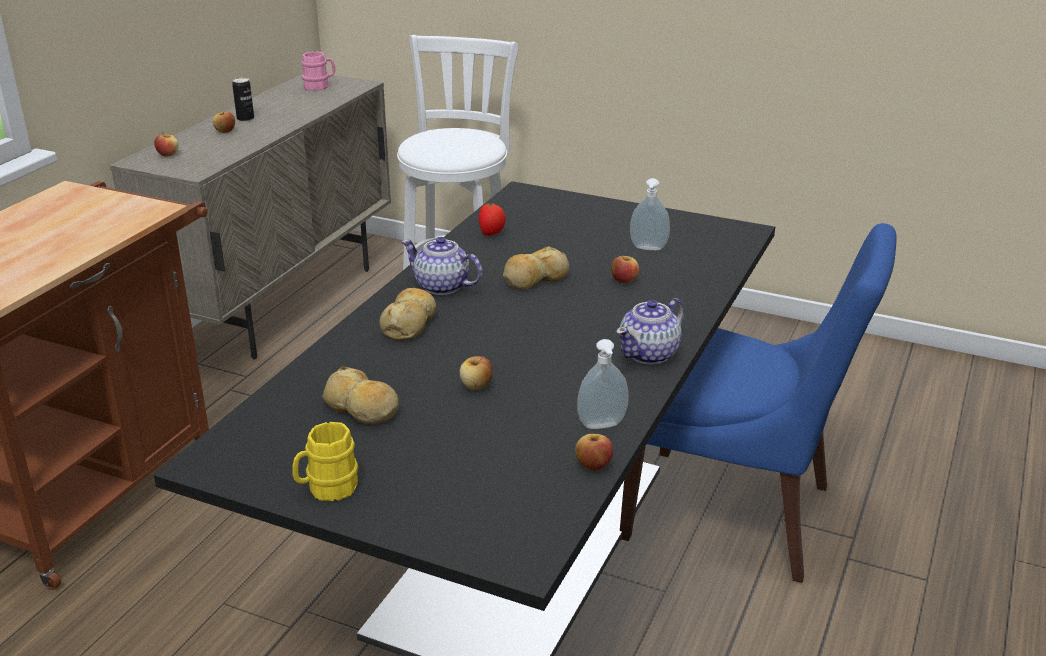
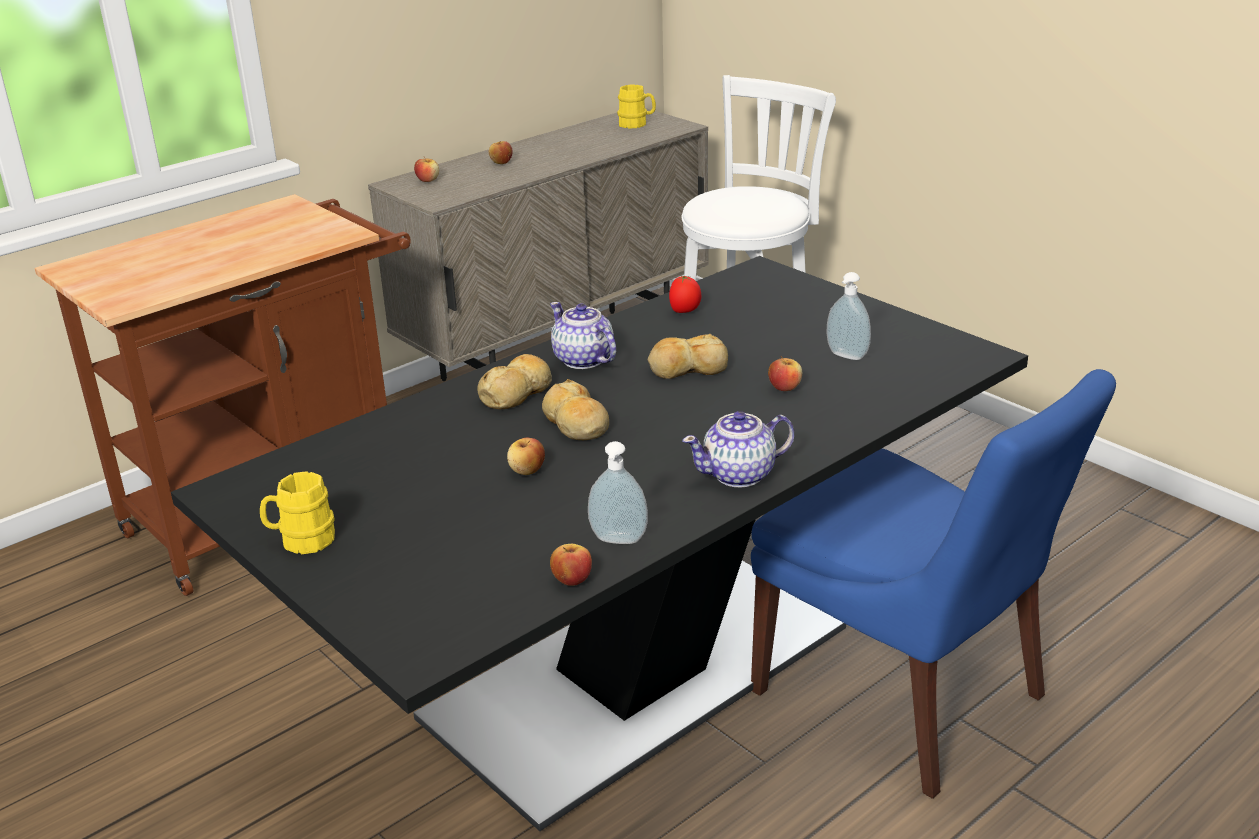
camera: 25 degrees right, 0 degrees up
can [232,77,254,121] -> none
pink mug [302,51,336,91] -> yellow mug [617,84,656,128]
bread [322,366,399,424] -> bread moved to [542,379,609,440]

